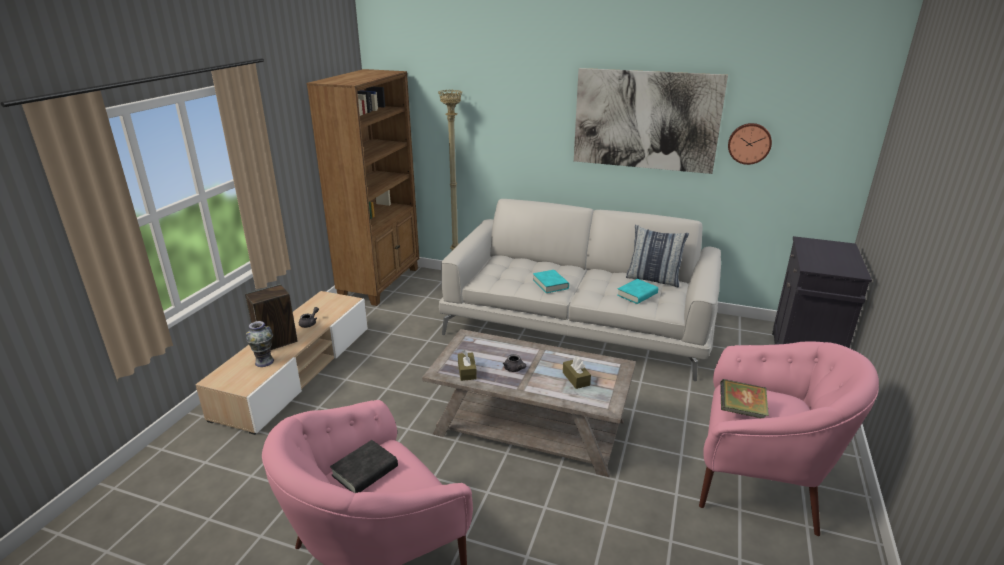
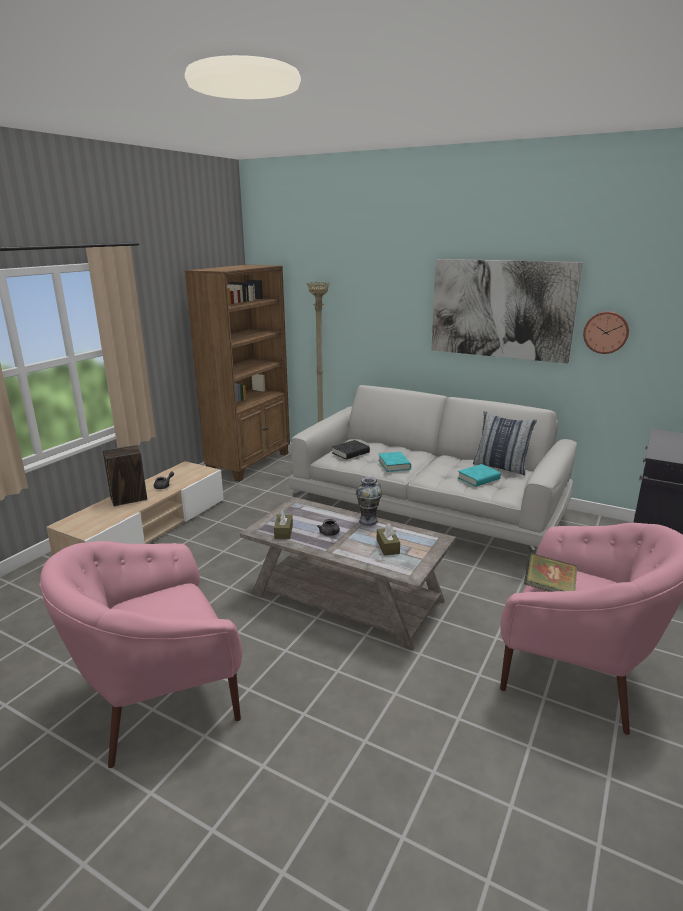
camera: 10 degrees right, 5 degrees down
vase [246,321,274,367] -> vase moved to [356,477,382,526]
black book [330,440,398,493] -> black book moved to [332,440,370,460]

